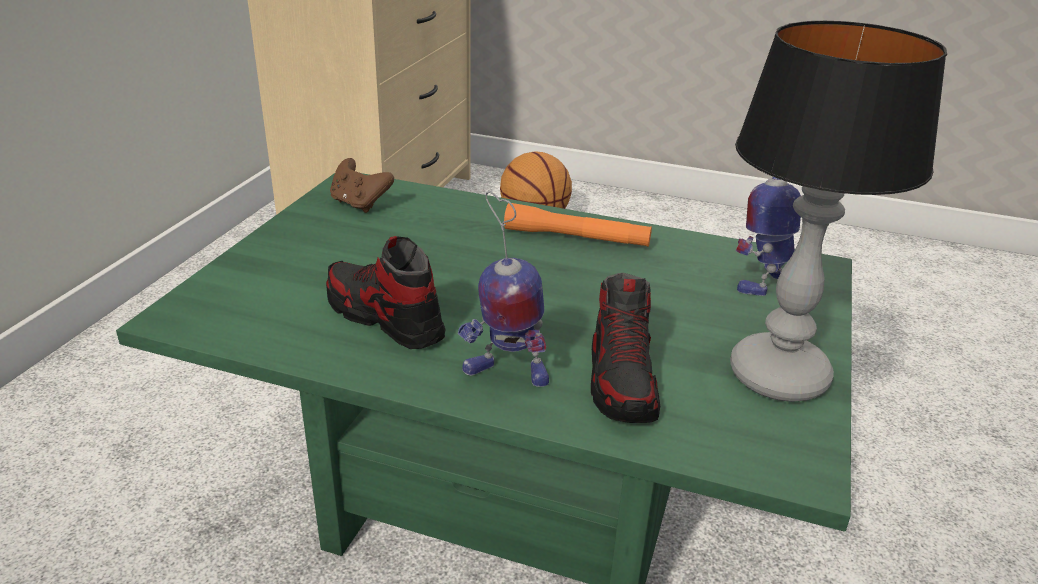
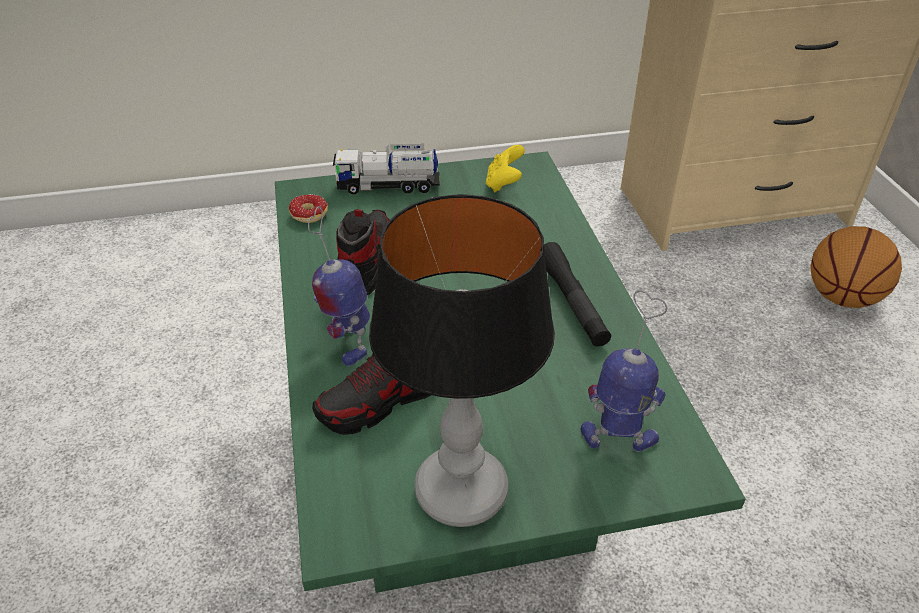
camera: 60 degrees right, 10 degrees up
brown game controller [330,158,394,213] -> yellow game controller [486,145,525,192]
orange flashlight [504,203,652,247] -> black flashlight [544,242,611,347]
none -> donut [289,194,328,223]
none -> toy truck [333,144,440,194]

